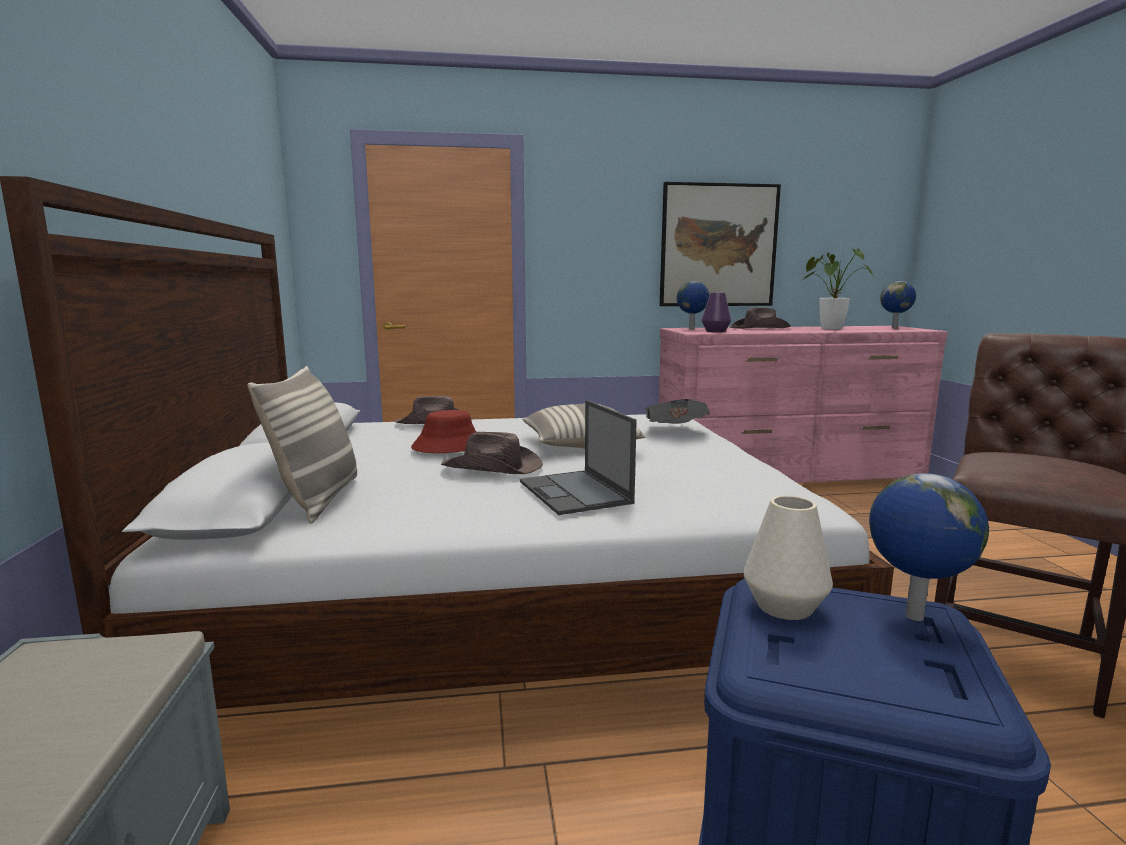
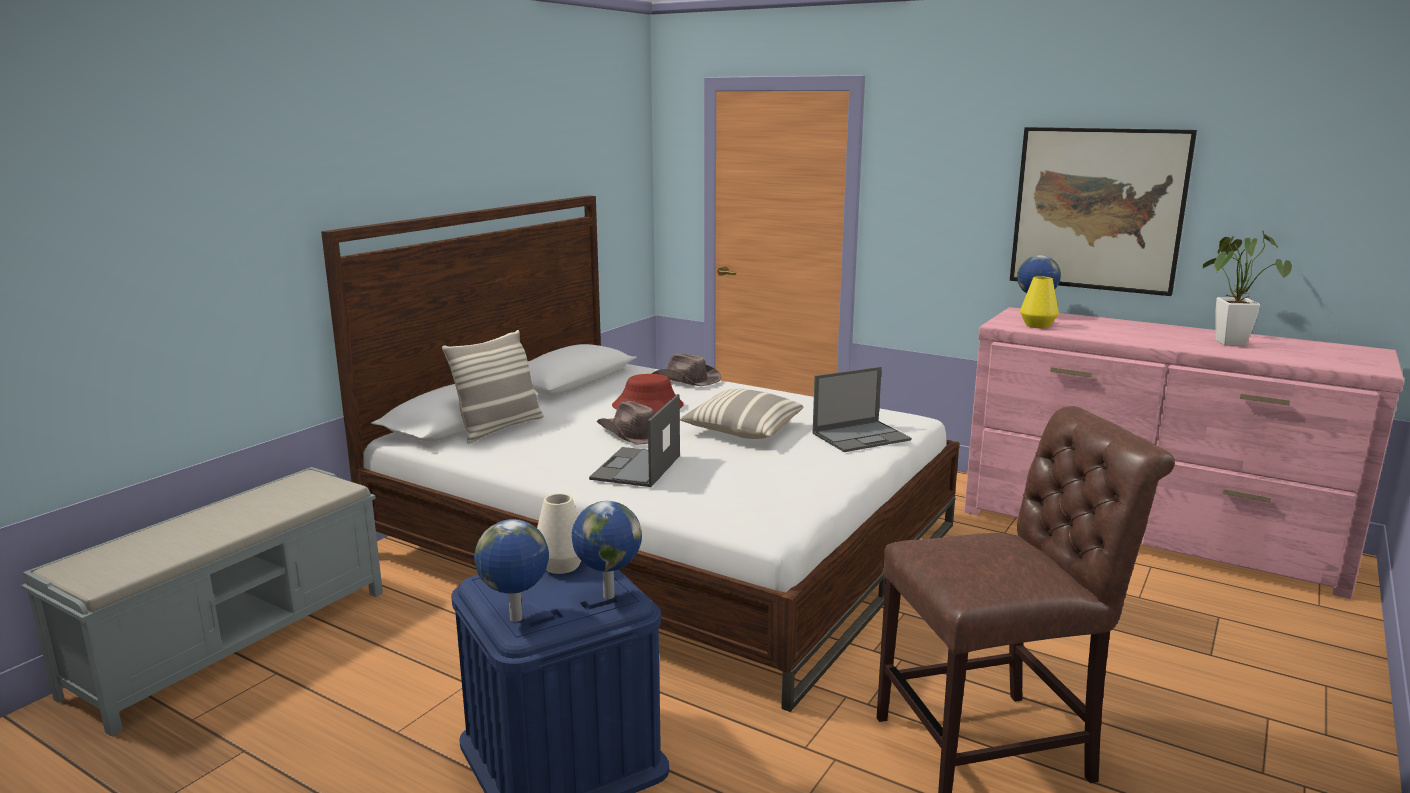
camera: 40 degrees right, 5 degrees up
newspaper [645,399,710,424] -> laptop [812,367,912,452]
purple vase [702,293,731,332] -> yellow vase [1020,276,1059,328]
brown hat [730,307,790,329] -> none
globe [880,281,916,329] -> globe moved to [474,519,549,622]

